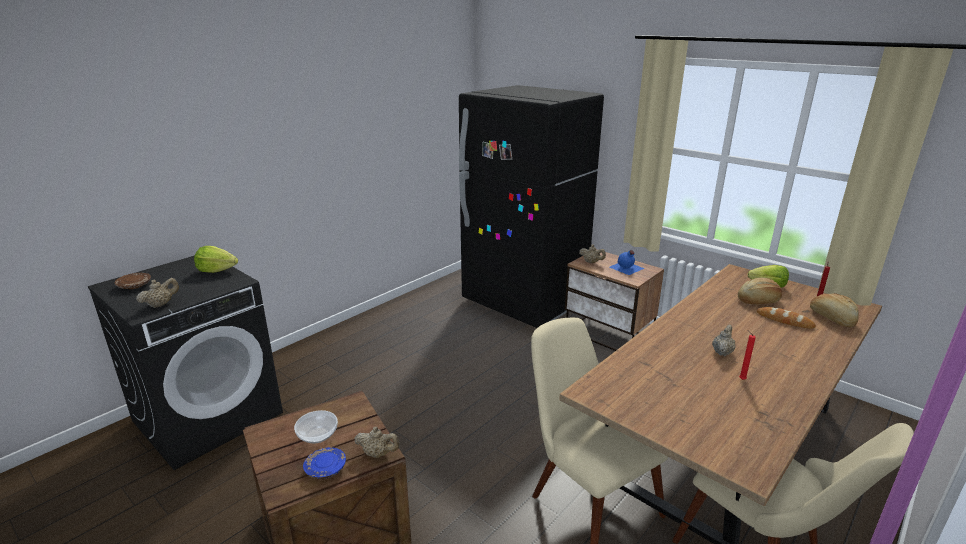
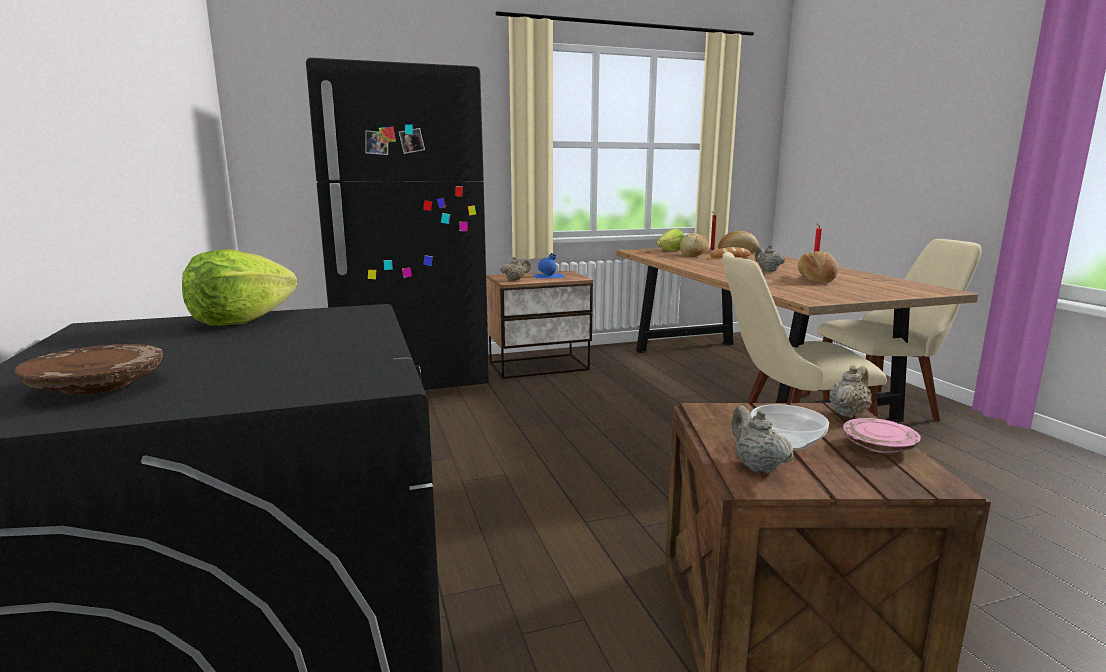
camera: 60 degrees left, 10 degrees down
beige teapot [137,278,179,308] -> beige teapot moved to [732,405,794,473]
blue plate [303,447,346,479] -> pink plate [843,418,921,453]
none -> bread [798,251,838,283]

